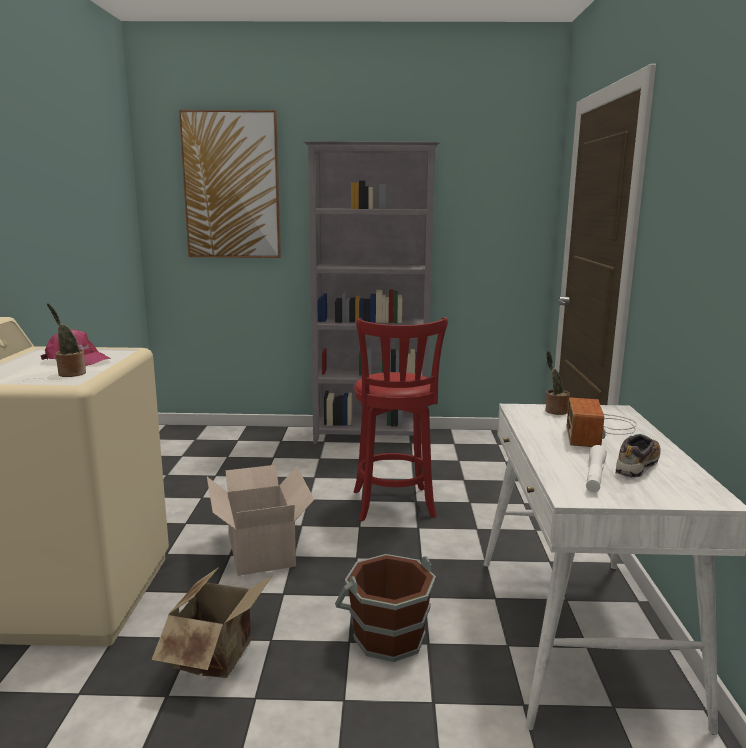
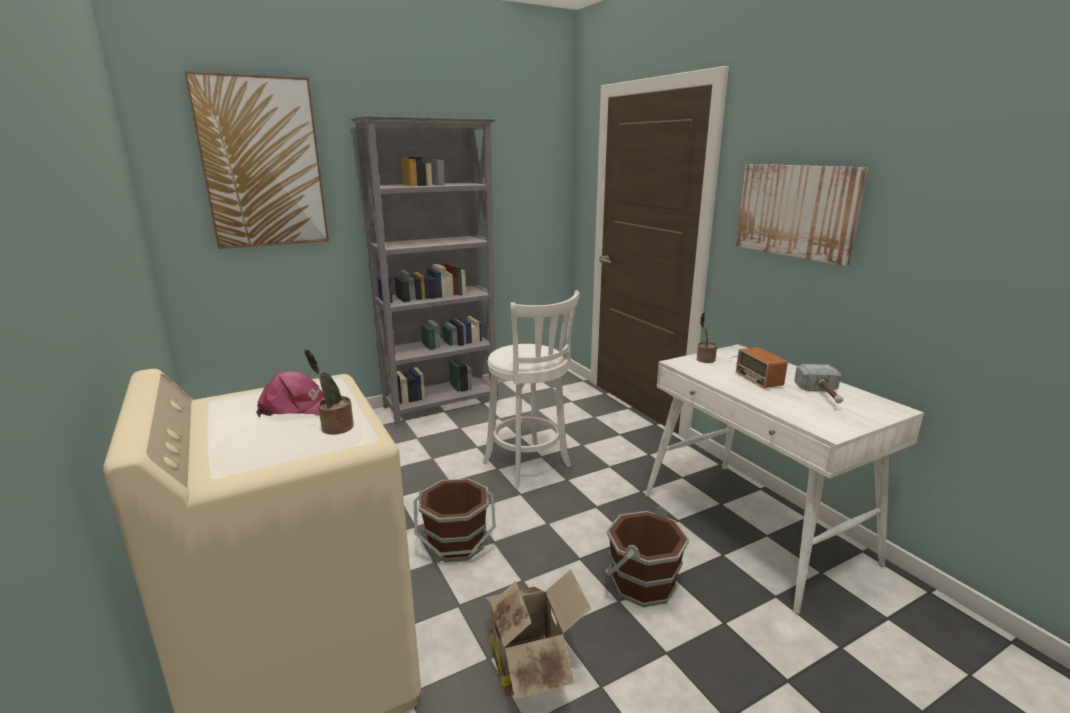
camera: 30 degrees left, 5 degrees up
cardboard box [207,465,314,576] -> brown bucket [414,478,496,562]
red stool [354,317,448,521] -> white stool [483,290,579,489]
white flashlight [586,445,607,493] -> none
shoe [615,434,661,478] -> hammer [794,364,843,403]
none -> picture [736,164,868,266]

